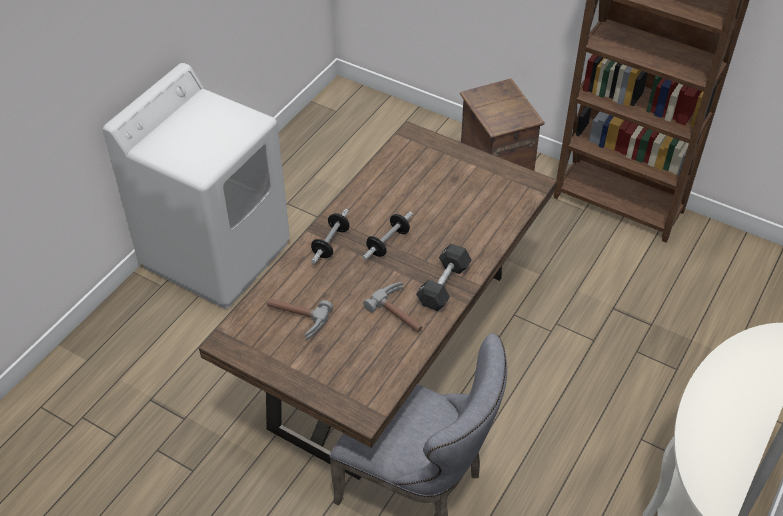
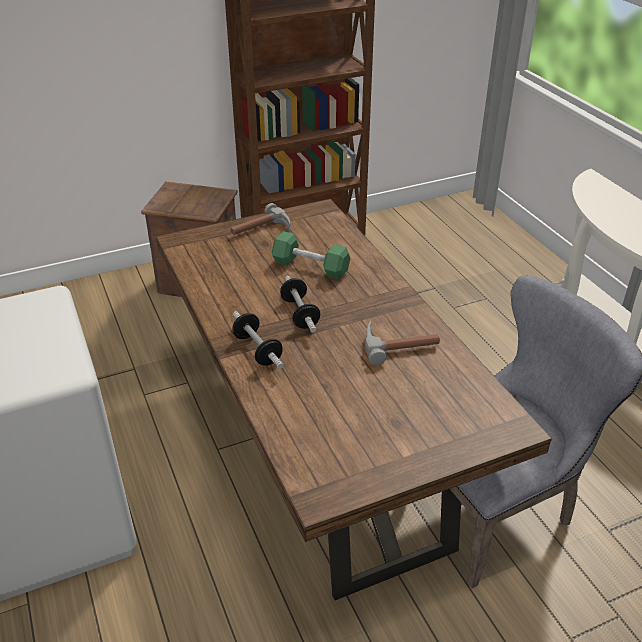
camera: 55 degrees left, 10 degrees down
hammer [267,298,333,340] -> hammer moved to [230,203,291,235]
black dumbbell [416,244,472,311] -> none
none -> green dumbbell [272,231,350,280]

